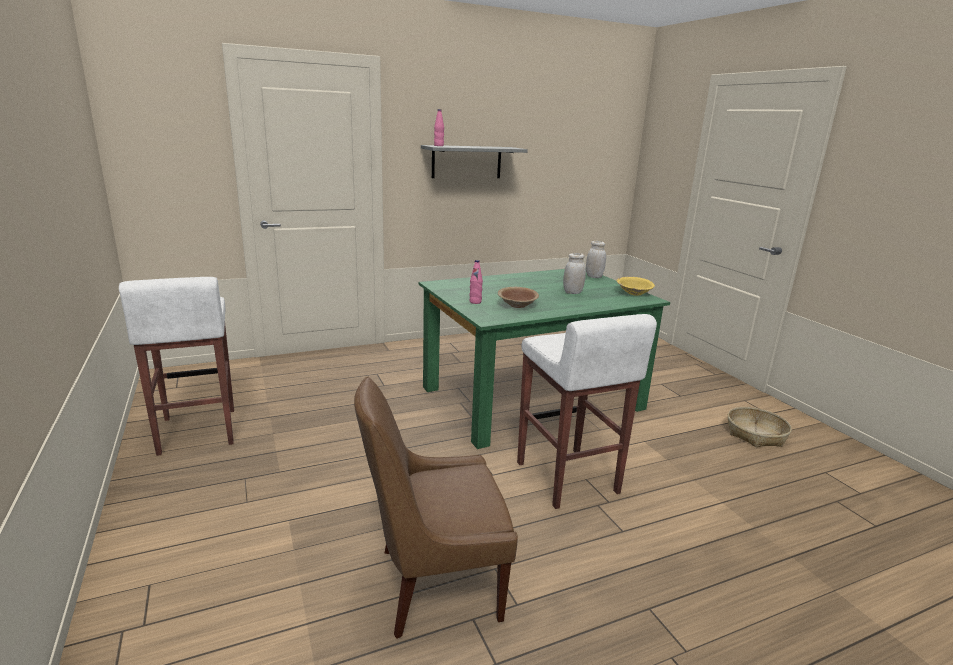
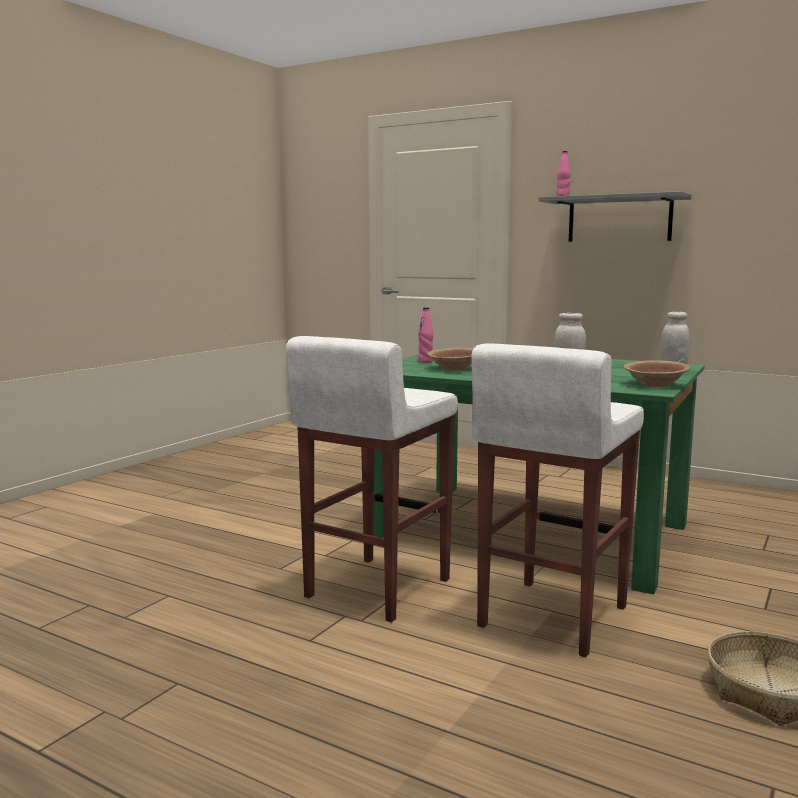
camera: 55 degrees right, 10 degrees down
white stool [119,277,234,456] -> white stool moved to [472,343,644,657]
brown chair [354,377,518,639] -> none
yellow bowl [616,276,655,295] -> brown bowl [623,360,690,387]

